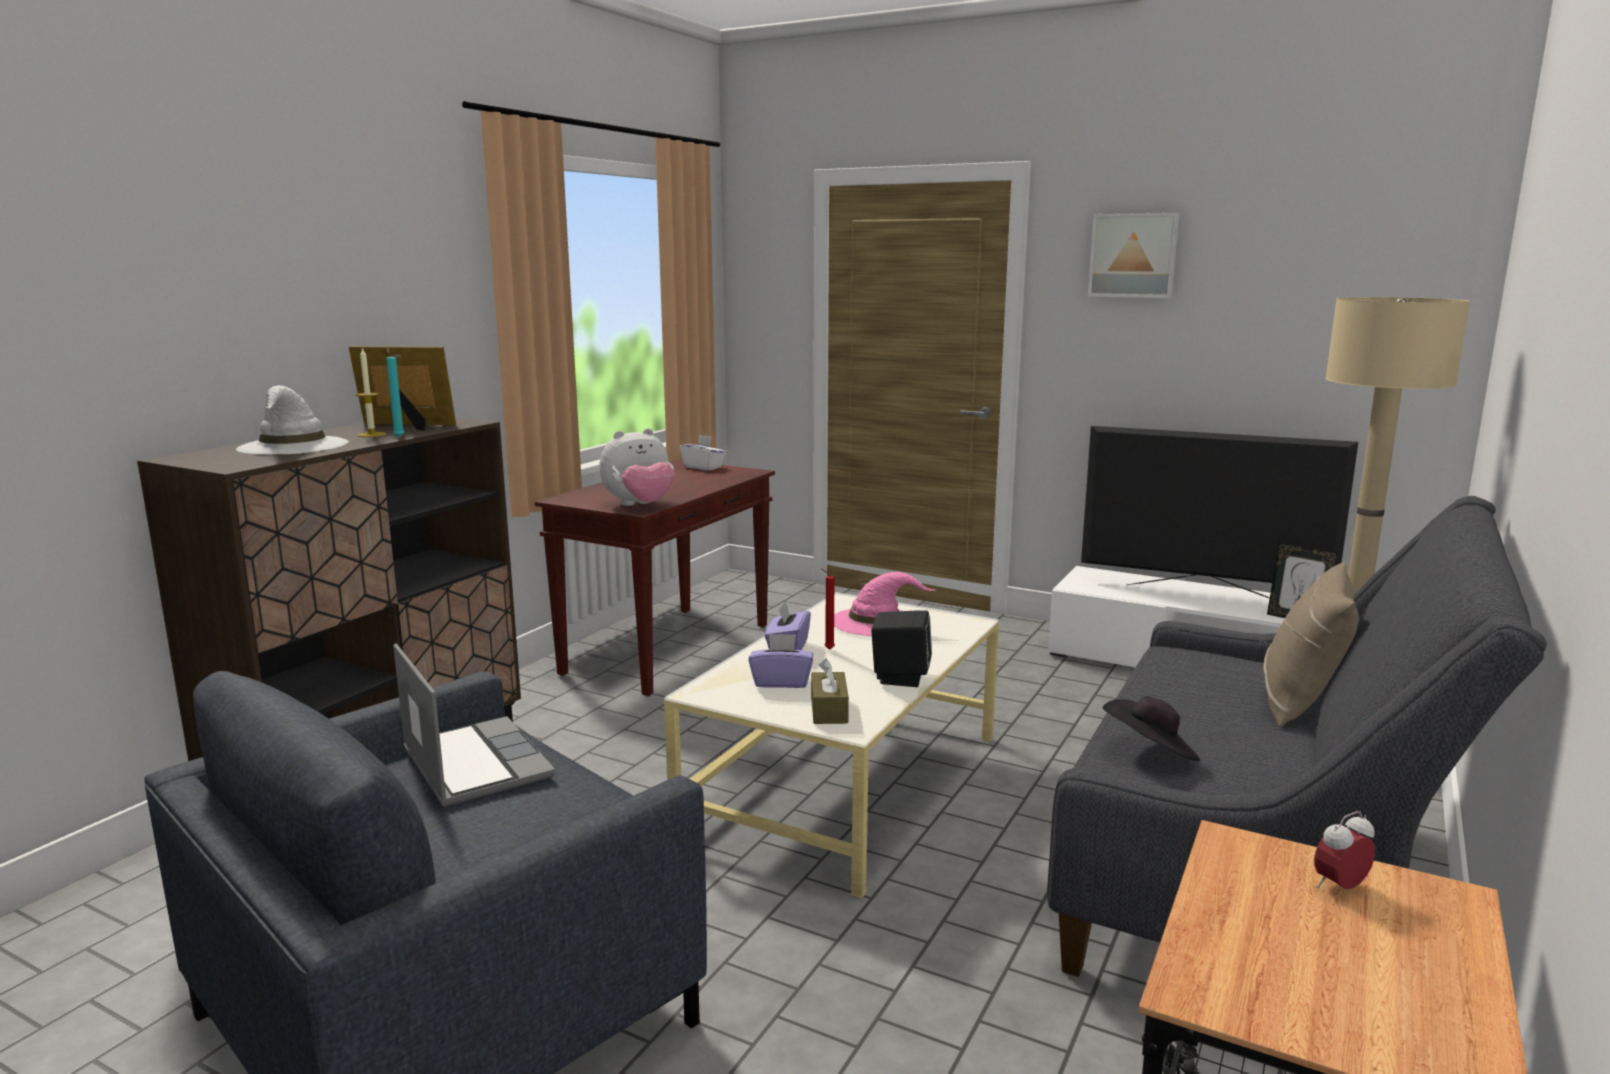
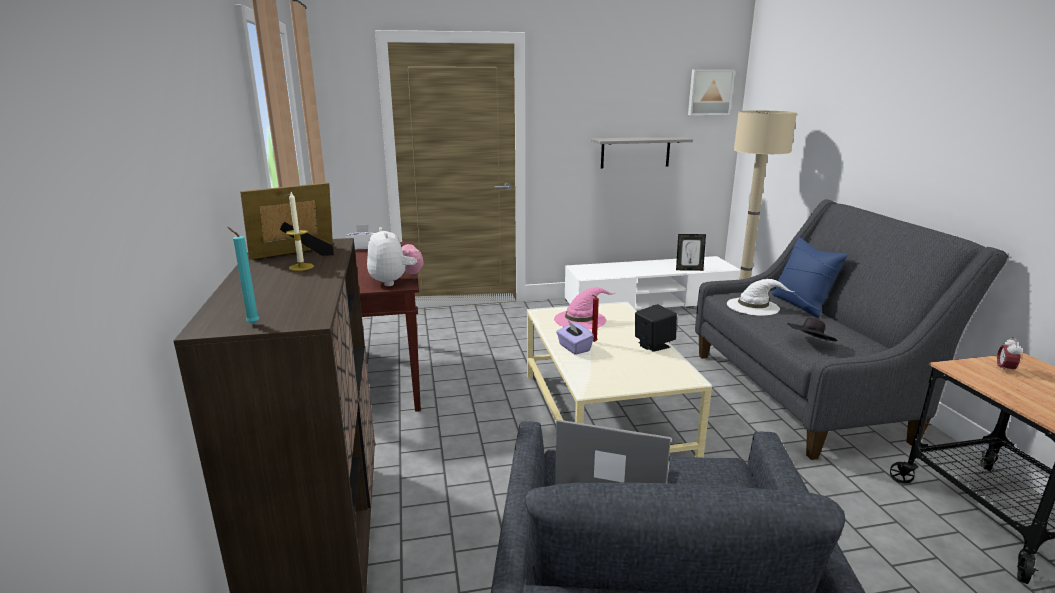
camera: 40 degrees left, 5 degrees up
white hat [236,385,349,455] -> white hat moved to [727,279,795,316]
turquoise candle [386,348,405,438] -> turquoise candle moved to [227,227,259,324]
plush toy [599,428,675,506] -> plush toy turned 45 degrees counterclockwise [367,227,424,286]
purple tissue box [749,633,813,688] -> none
brown tissue box [811,659,849,724] -> none
television [1081,426,1358,599] -> none
picture [1088,213,1180,298] -> picture moved to [688,69,735,115]
beige pillow [1263,562,1359,727] -> blue pillow [772,237,848,318]
none -> grey shelf [591,137,693,168]

